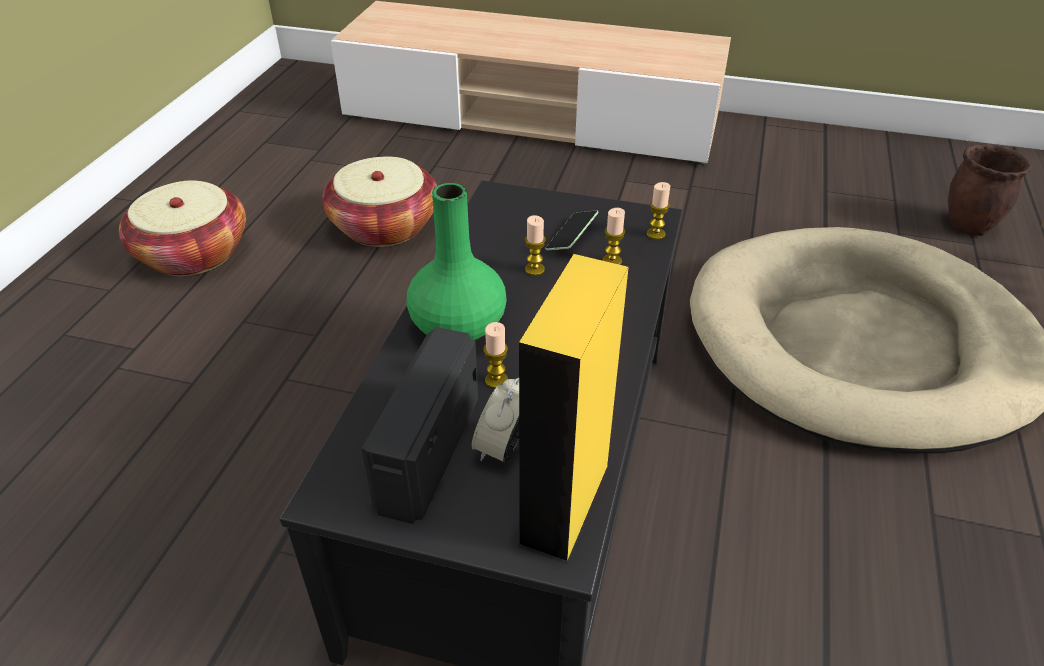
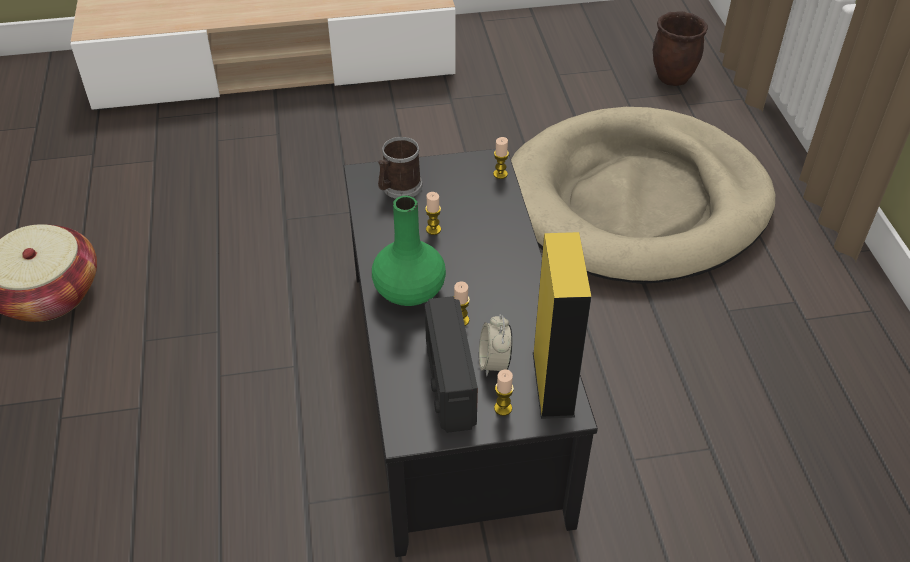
camera: 25 degrees left, 5 degrees up
basket [322,156,437,247] -> none
phone [545,210,599,250] -> none
candle [602,208,625,265] -> candle moved to [494,369,514,416]
none -> mug [378,137,422,199]

